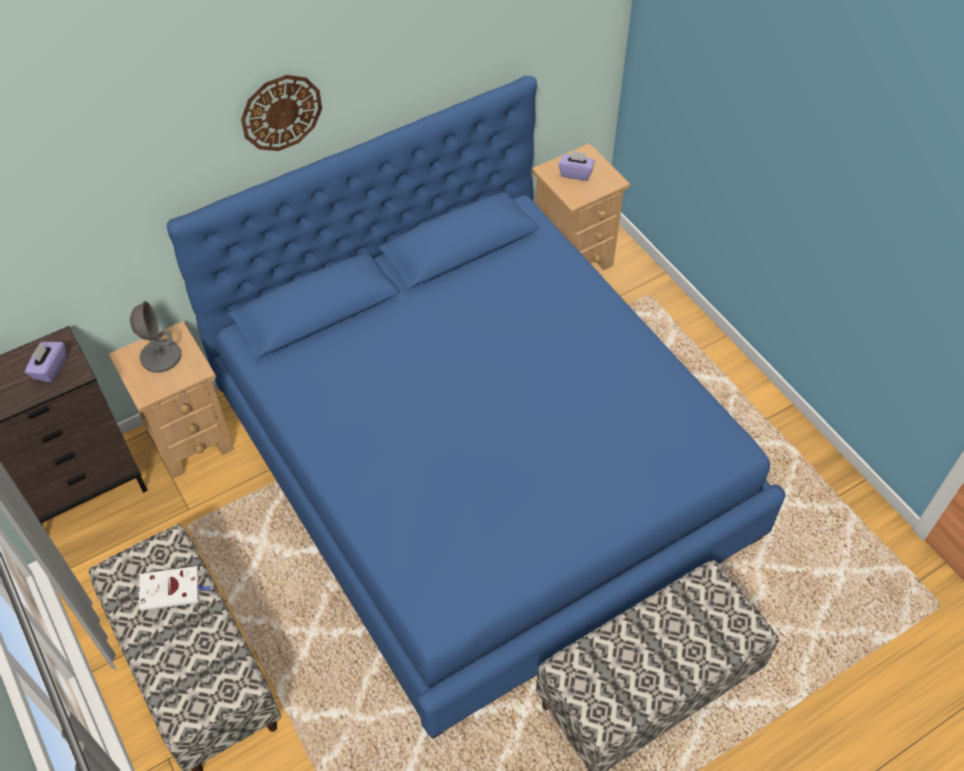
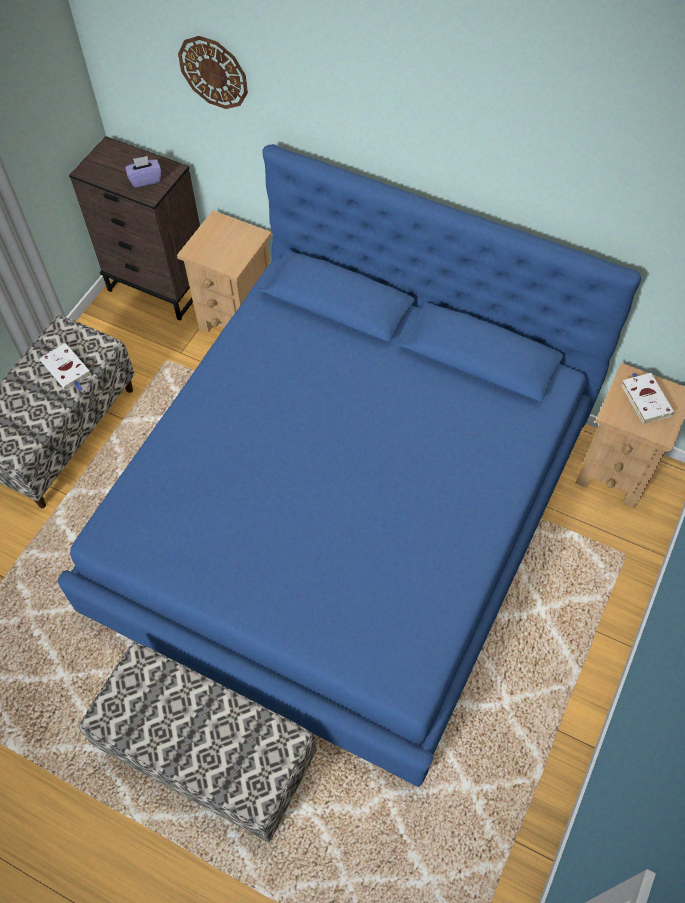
camera: 60 degrees right, 5 degrees up
grey table lamp [130,301,181,372] -> none
wall clock [241,75,322,151] -> wall clock moved to [178,36,248,109]
purple tissue box [559,151,595,181] -> white book [621,373,675,424]

